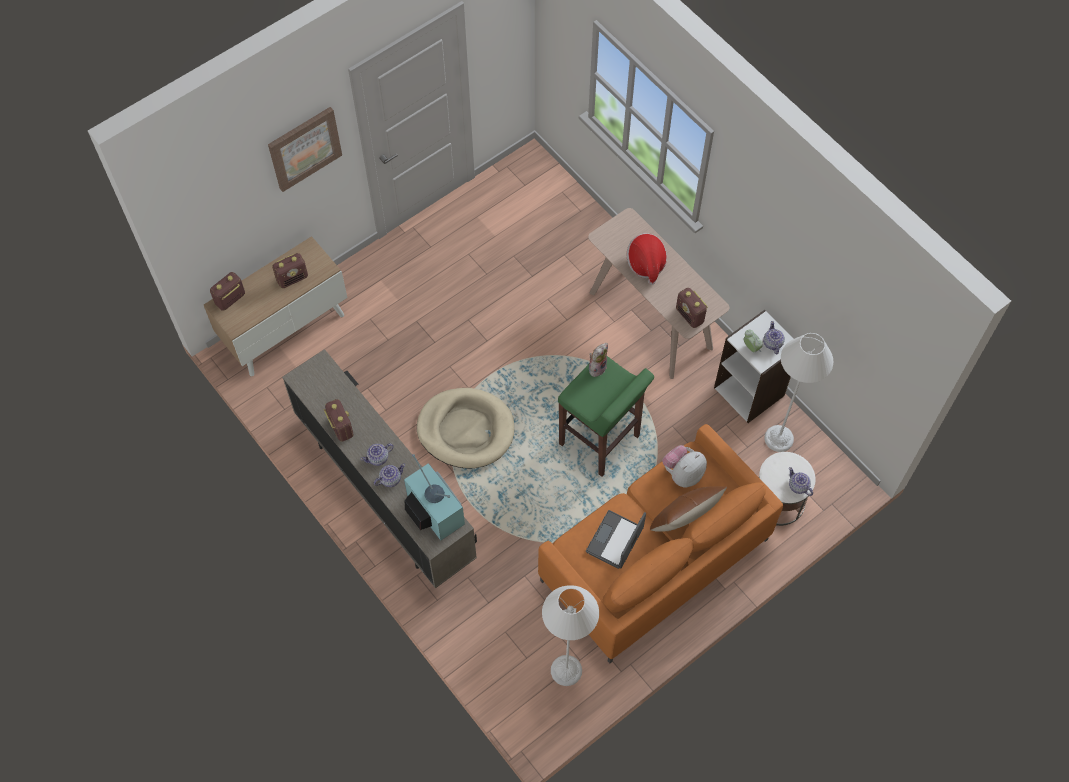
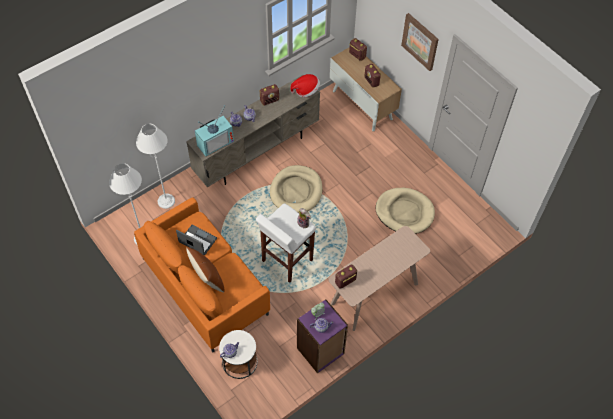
camera: 90 degrees right, 5 degrees down
green stool [558,356,654,477] -> white stool [256,204,316,283]
hat [627,233,667,285] -> hat moved to [290,74,320,97]
plush toy [662,445,707,487] -> none
white bookcase [714,310,794,423] -> purple bookcase [297,299,348,374]
white floor lamp [764,333,833,452] -> white floor lamp moved to [136,124,175,209]
none -> beige dog bed [376,188,435,234]

